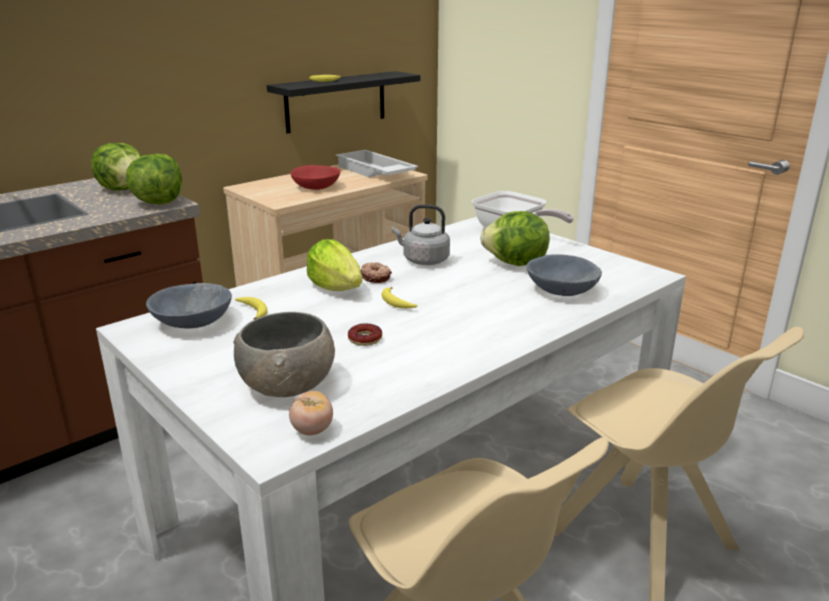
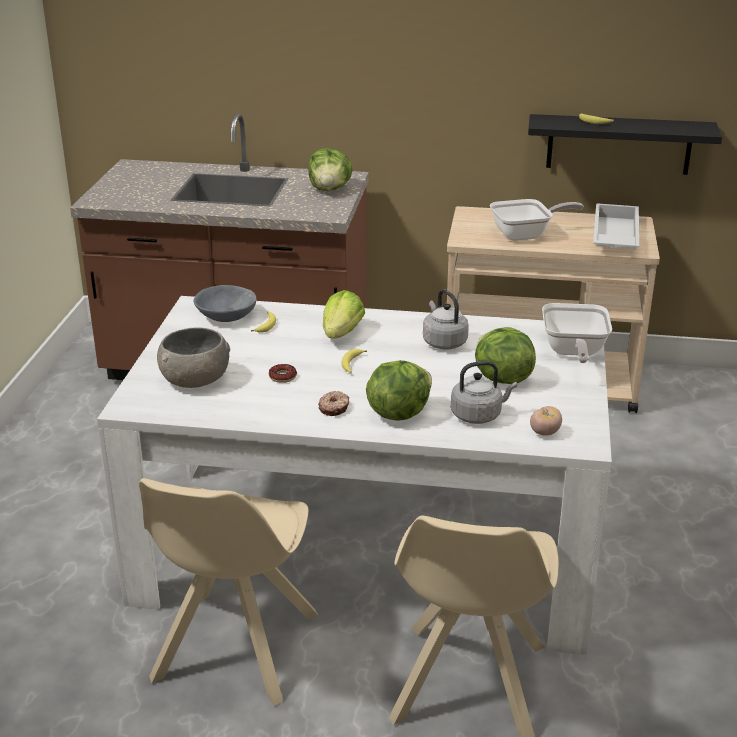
camera: 50 degrees right, 5 degrees up
lettuce [126,153,182,205] -> lettuce moved to [366,360,432,421]
tomato [289,391,333,436] -> tomato moved to [530,406,562,436]
red bowl [291,165,341,190] -> frying pan [490,199,584,241]
donut [361,262,392,283] -> donut moved to [318,391,349,416]
grey bowl [527,254,602,296] -> grey kettle [451,361,517,424]

